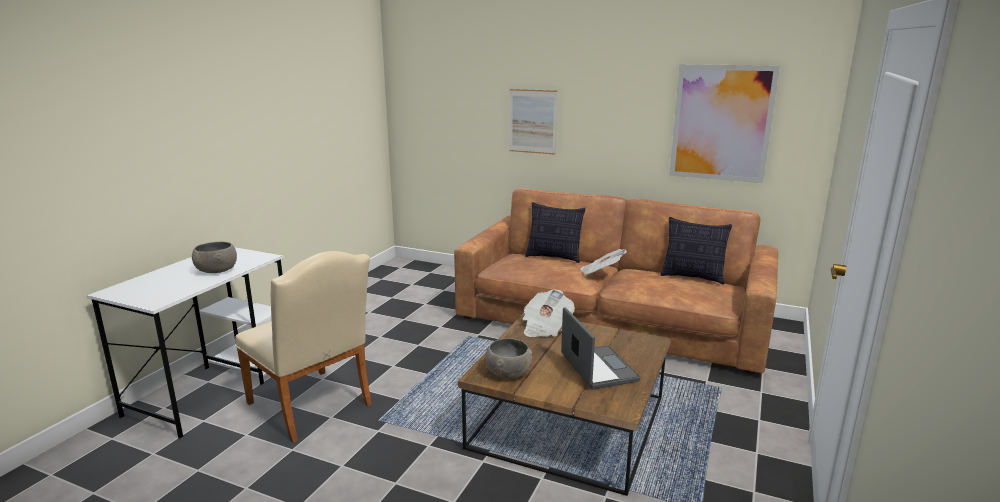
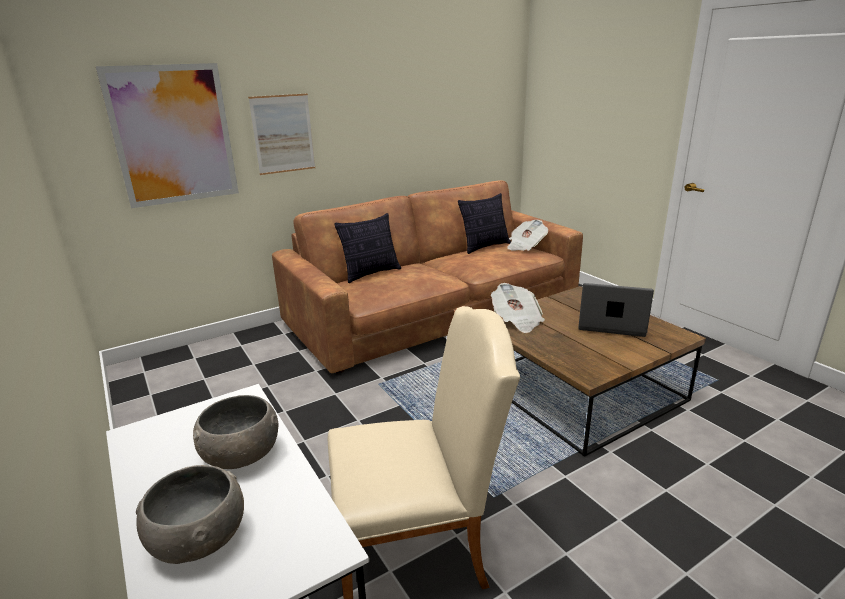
camera: 55 degrees left, 5 degrees up
grey bowl [485,338,532,379] -> grey bowl moved to [136,465,244,564]
newspaper [580,249,627,275] -> newspaper moved to [507,220,548,251]
picture [669,64,780,183] -> picture moved to [96,63,239,208]

